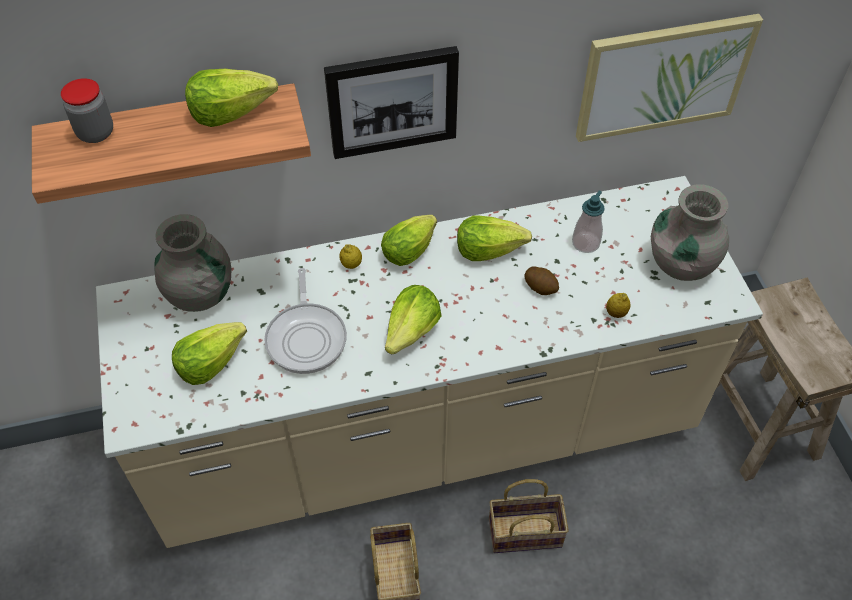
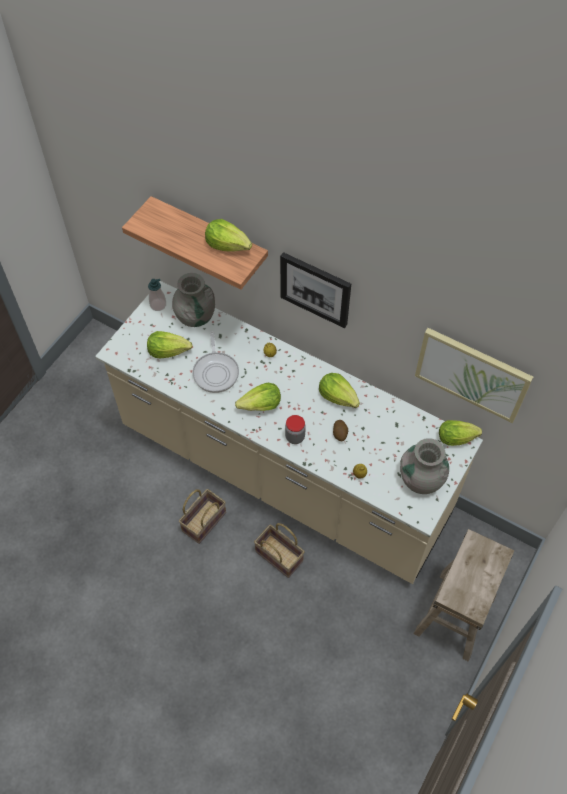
camera: 45 degrees right, 5 degrees up
jar [61,78,113,143] -> jar moved to [285,415,306,444]
frying pan [264,268,347,374] -> frying pan turned 45 degrees counterclockwise [193,331,239,393]
lettuce [381,215,437,266] -> lettuce moved to [439,420,482,446]
soap dispenser [572,190,605,253] -> soap dispenser moved to [148,279,166,311]

